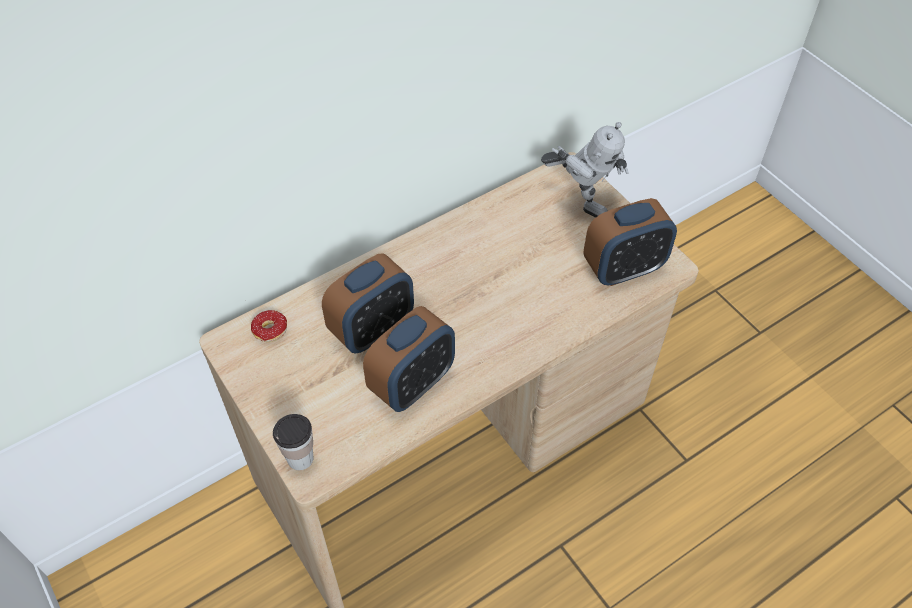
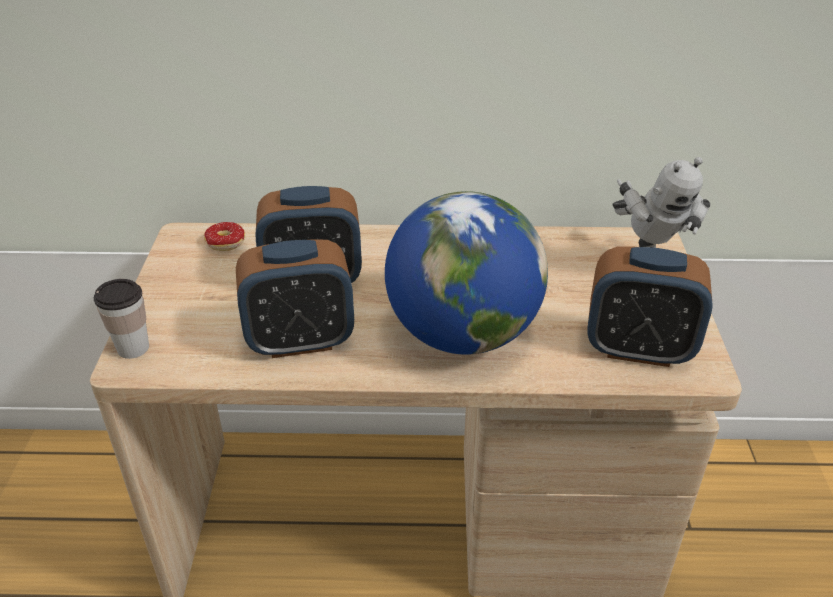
camera: 35 degrees right, 15 degrees down
none -> globe [385,191,548,355]

